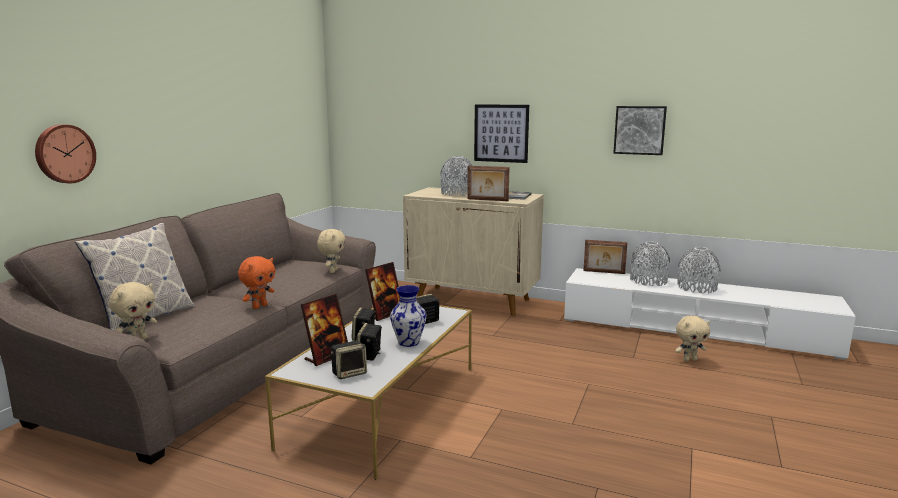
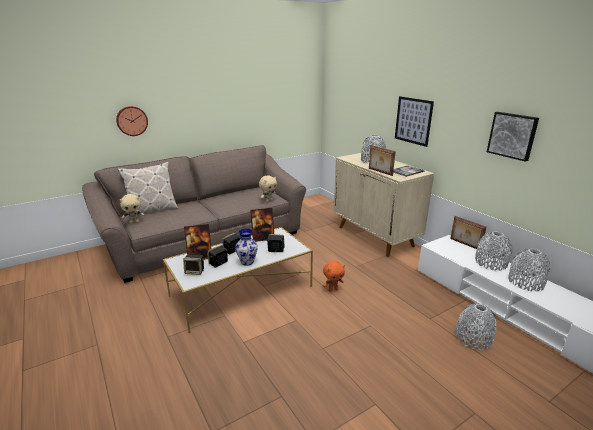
camera: 35 degrees right, 10 degrees up
orange plush toy [238,256,275,309] -> orange plush toy moved to [323,261,345,292]
beige plush toy [675,316,710,361] -> grey vase [456,303,497,350]

